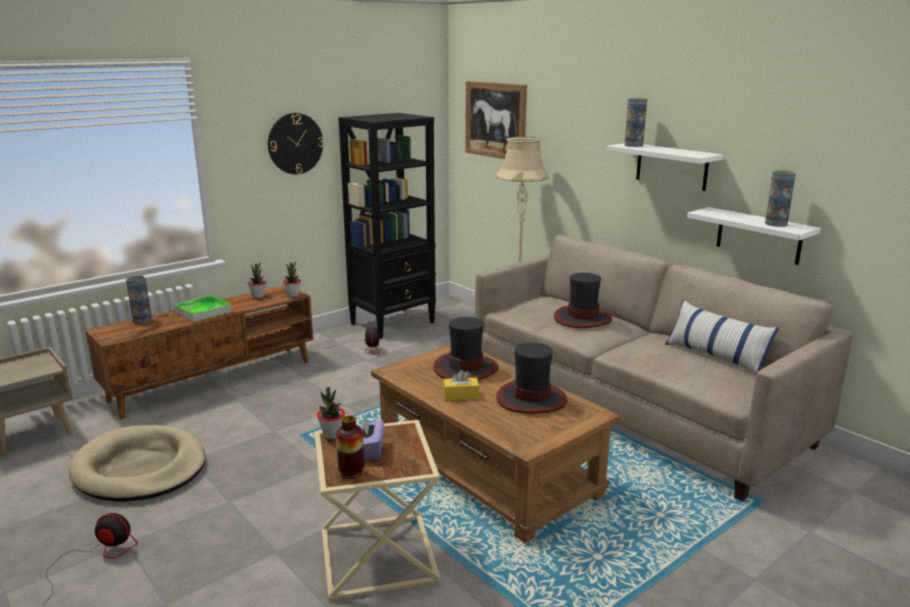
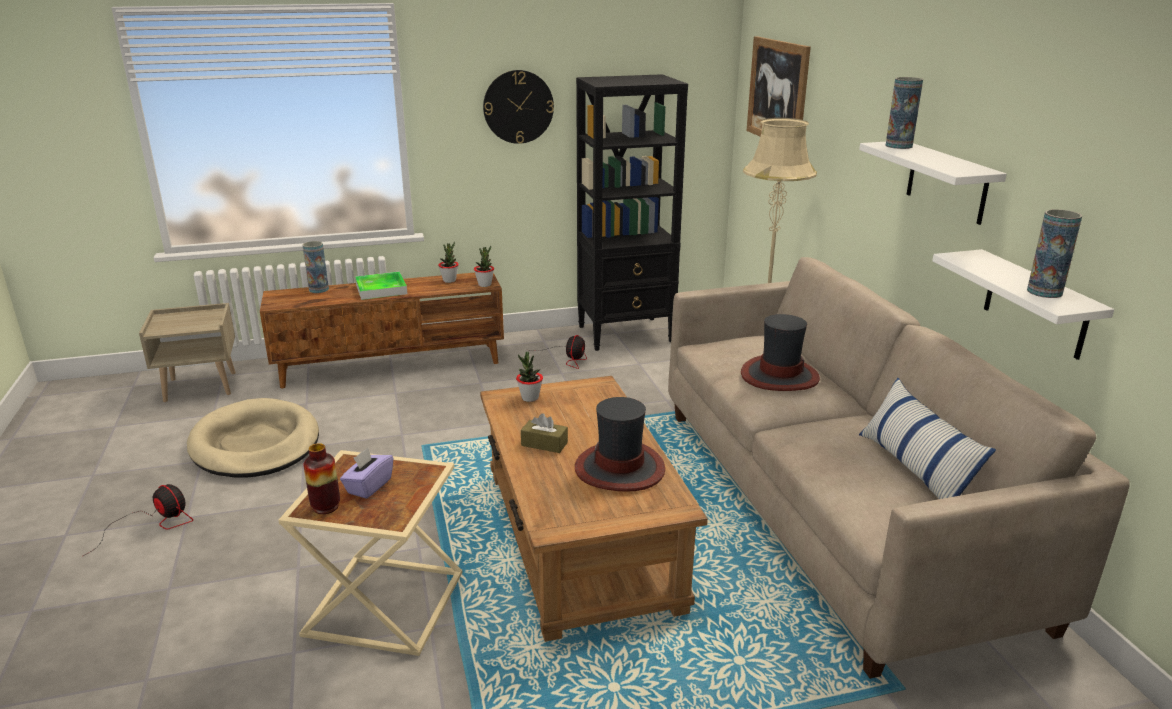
camera: 25 degrees right, 5 degrees up
potted plant [317,387,345,439] -> potted plant moved to [516,352,543,402]
hat [433,317,498,380] -> none
yellow tissue box [443,369,479,400] -> brown tissue box [521,413,568,453]

